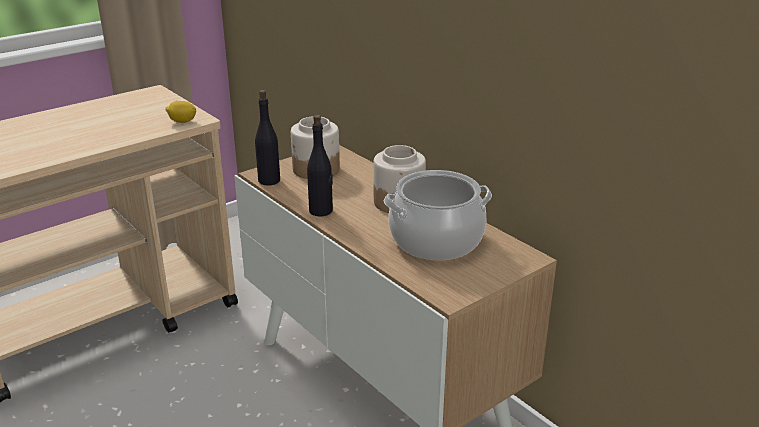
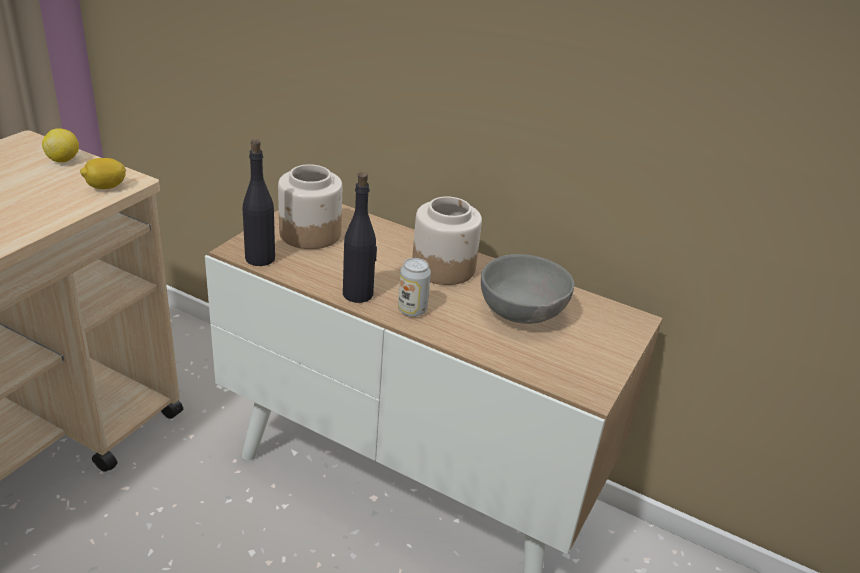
camera: 25 degrees left, 5 degrees up
cooking pot [384,170,492,260] -> grey bowl [481,254,574,324]
none -> lemon [42,128,79,163]
none -> can [398,258,431,317]

